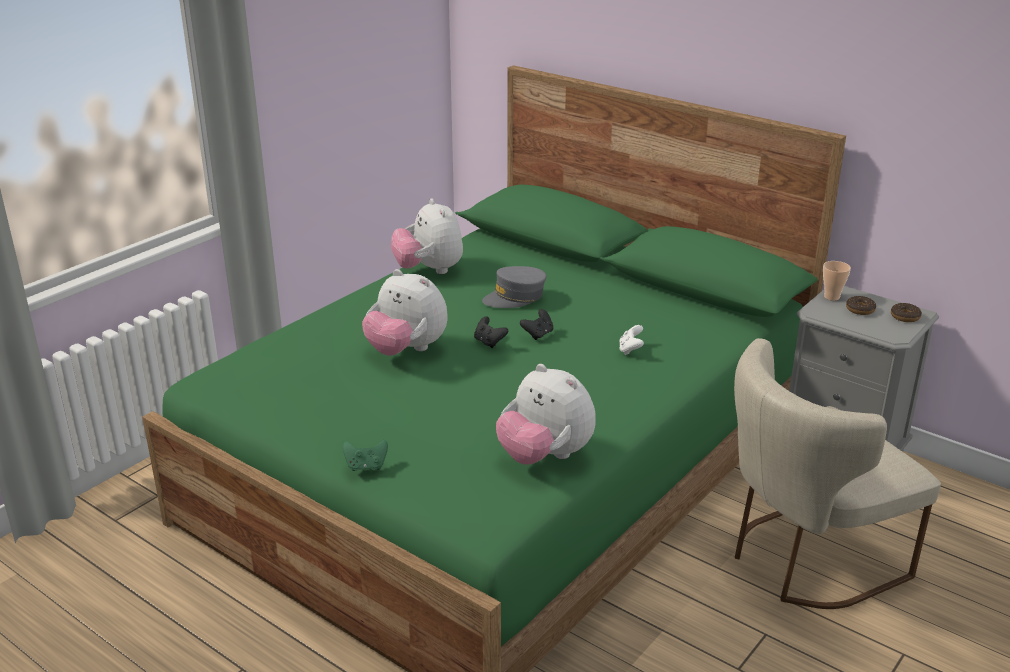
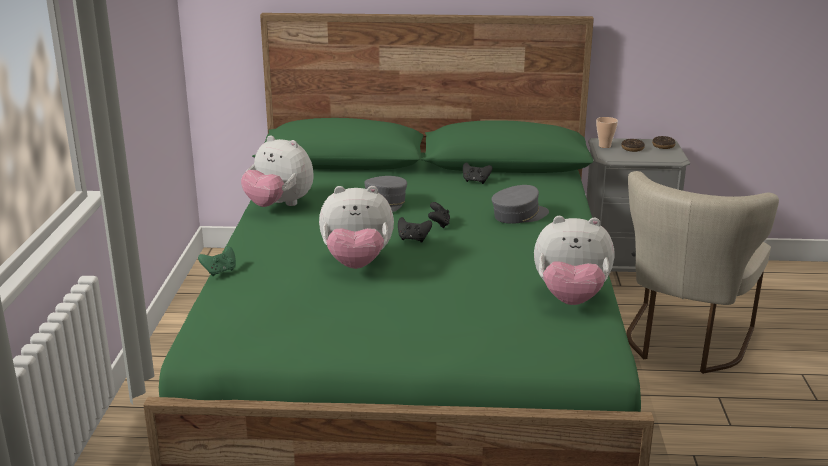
camera: 35 degrees left, 5 degrees down
green game controller [343,440,388,471] -> green game controller moved to [198,246,236,276]
white game controller [619,325,644,355] -> grey cap [491,185,549,224]
none -> black game controller [463,162,493,184]

